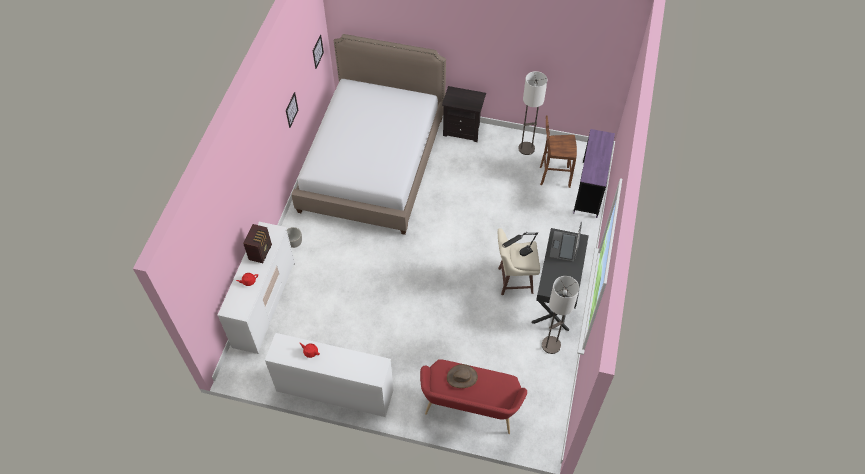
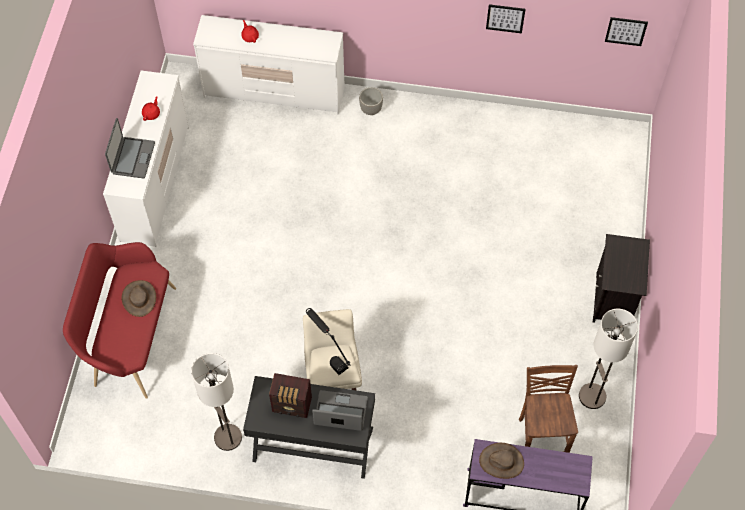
camera: 85 degrees right, 5 degrees up
radio [243,224,272,263] -> radio moved to [269,373,312,418]
bed [292,34,446,235] -> none
none -> laptop [105,118,155,179]
none -> brown hat [479,443,524,479]

